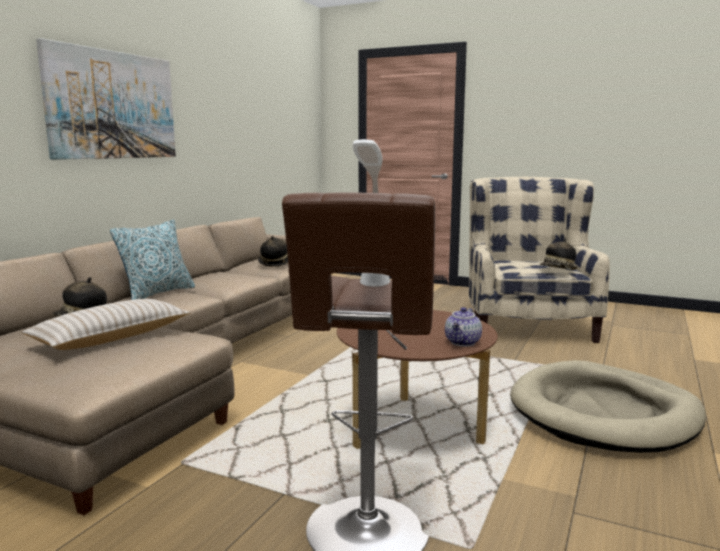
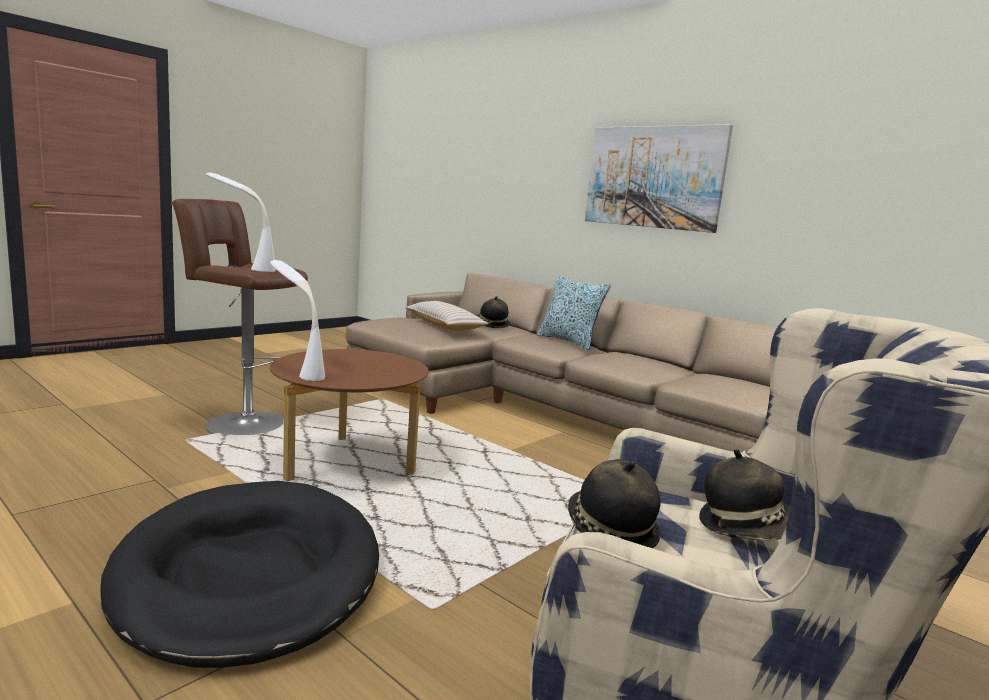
camera: 105 degrees right, 0 degrees up
hat [258,236,288,267] -> hat moved to [699,449,790,541]
teapot [445,307,482,347] -> white table lamp [270,260,325,381]
beige dog bed [510,360,706,453] -> black dog bed [100,481,379,668]

